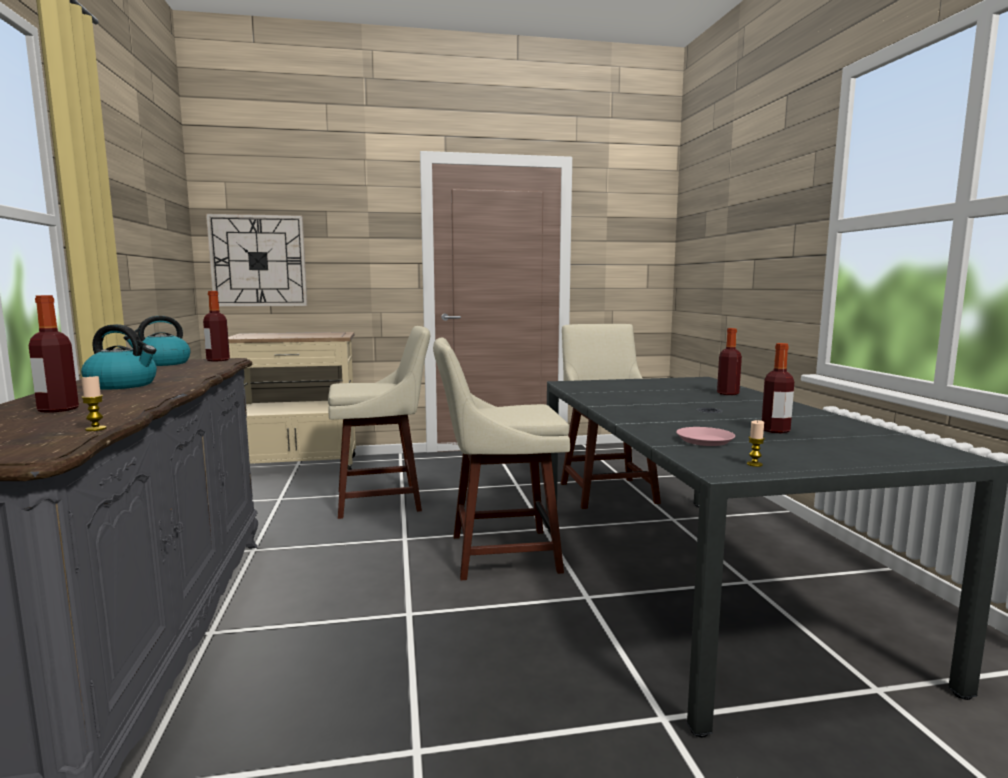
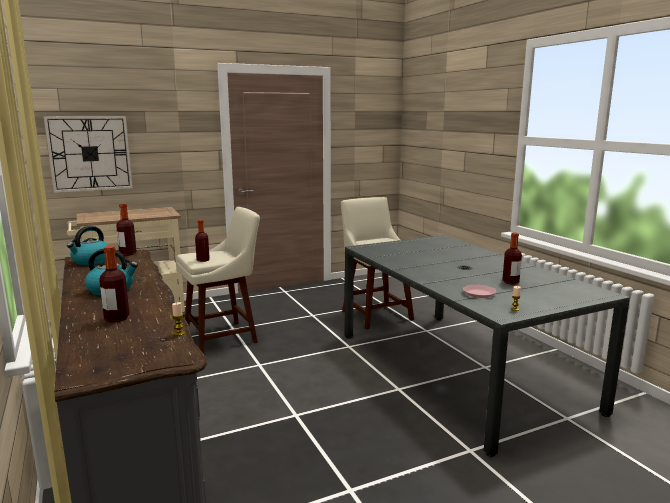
camera: 15 degrees left, 5 degrees up
beige stool [433,338,570,580] -> none
bottle [717,328,742,395] -> bottle moved to [195,220,210,262]

